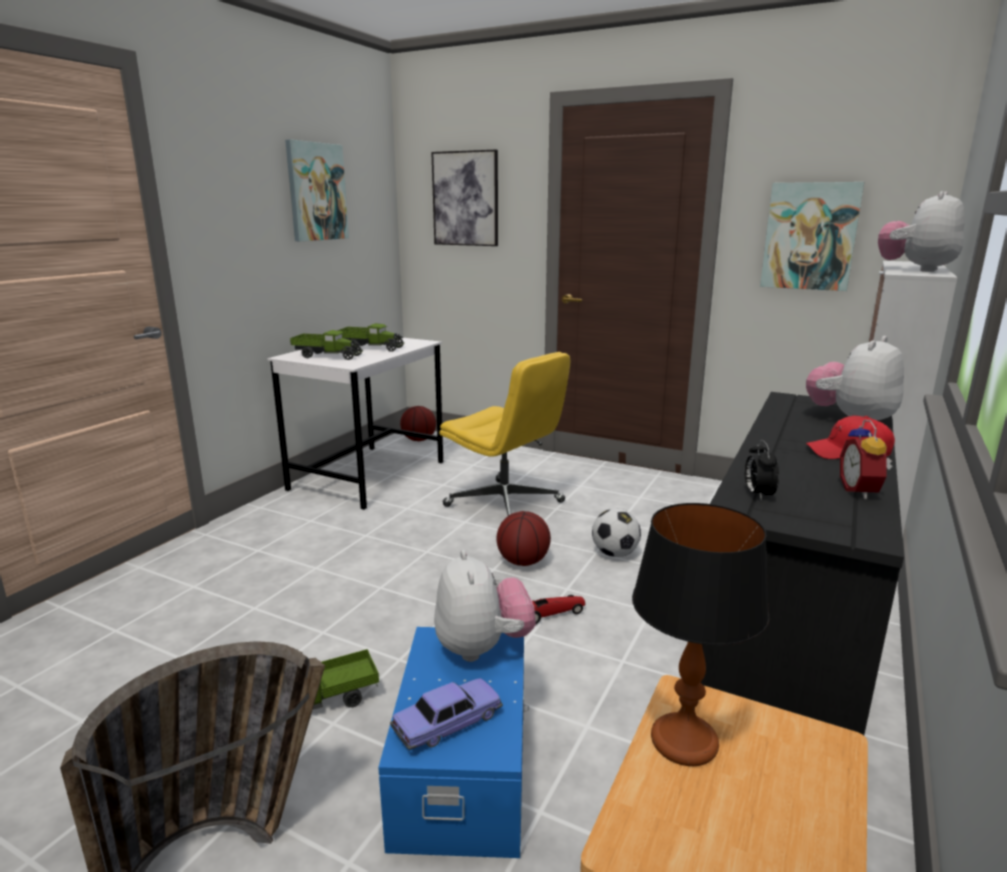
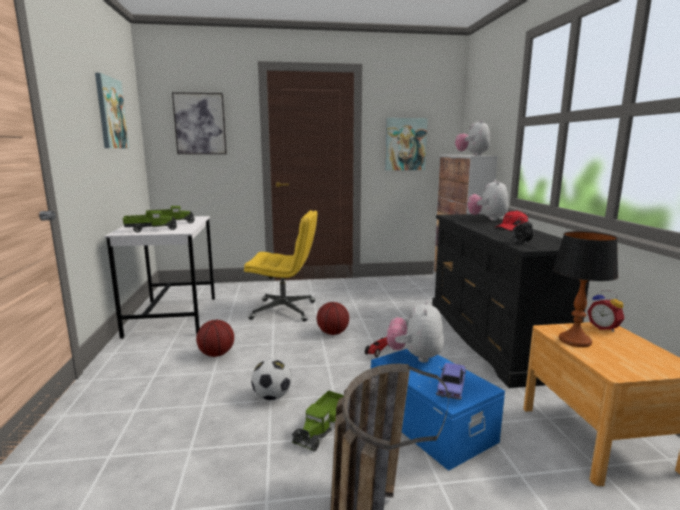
camera: 35 degrees left, 5 degrees down
basketball [400,406,436,441] -> basketball moved to [196,320,234,357]
plush toy [434,550,536,662] -> plush toy turned 120 degrees counterclockwise [387,300,444,363]
football [592,509,641,557] -> football moved to [251,359,292,400]
alarm clock [840,420,893,499] -> alarm clock moved to [588,290,625,332]

